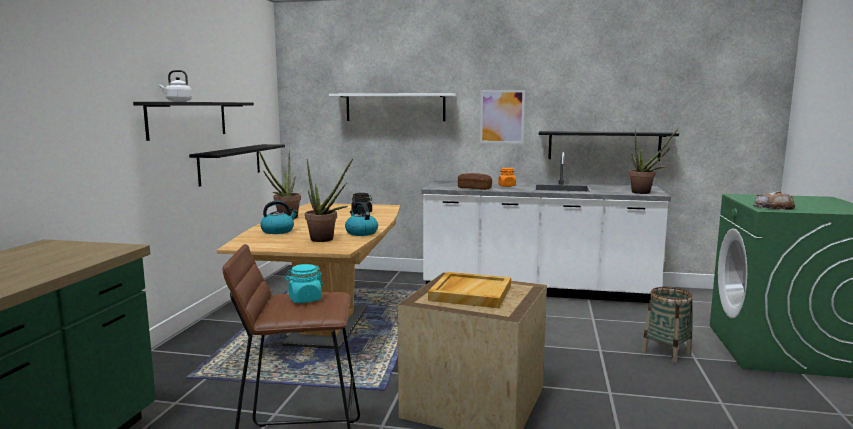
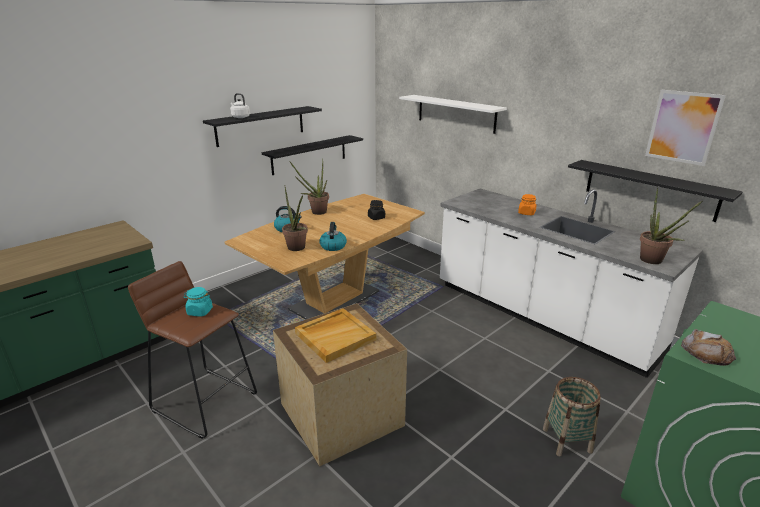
camera: 35 degrees right, 15 degrees up
bread [458,173,492,190] -> none
picture [480,90,525,144] -> picture moved to [645,90,726,166]

